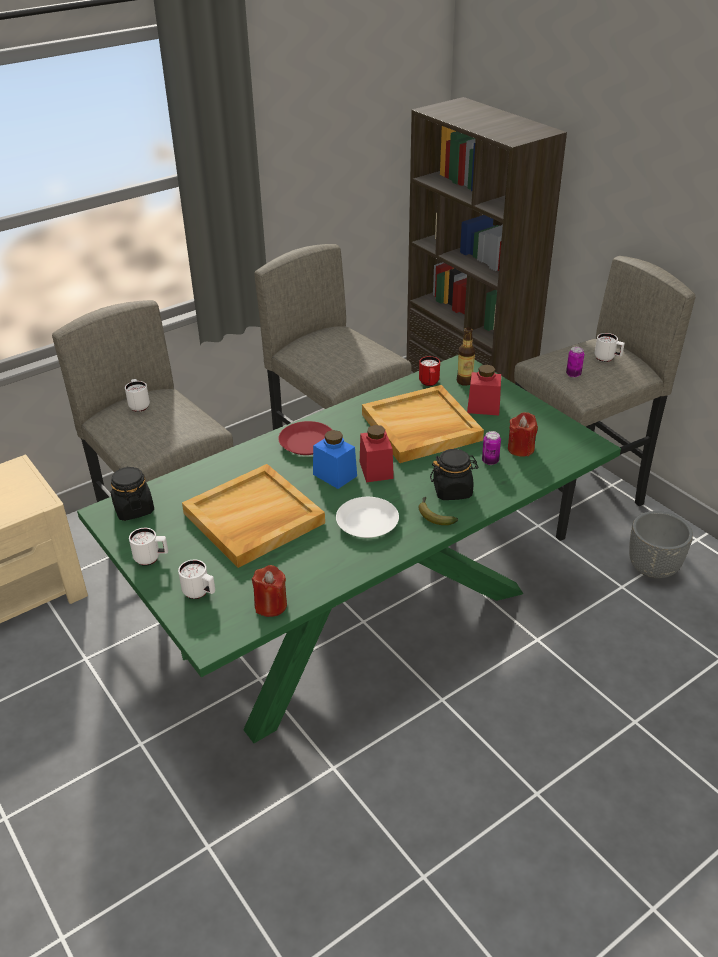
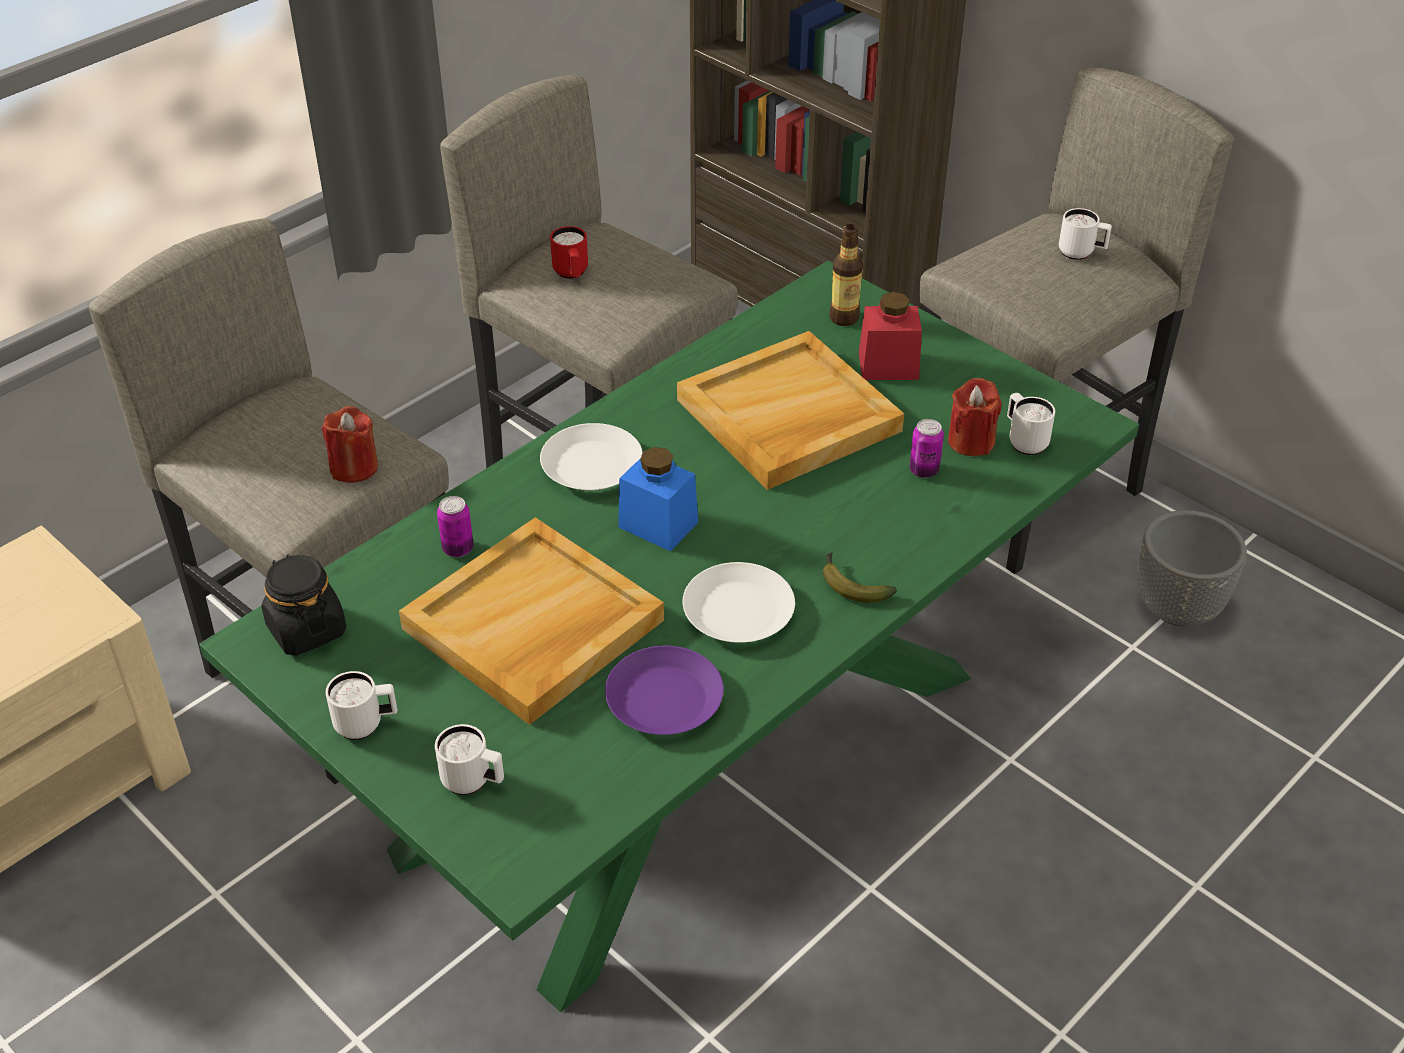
camera: 10 degrees left, 5 degrees up
white mug [125,379,150,412] -> white mug moved to [1007,393,1055,455]
red candle [252,565,287,617] -> red candle moved to [322,406,378,483]
red plate [278,421,332,455] -> white plate [540,423,643,491]
red jar [360,425,394,482] -> none
red mug [419,356,440,386] -> red mug moved to [550,226,588,279]
black jar [430,449,479,500] -> none
can [566,347,584,378] -> can moved to [437,496,474,557]
none -> purple plate [605,646,724,735]

